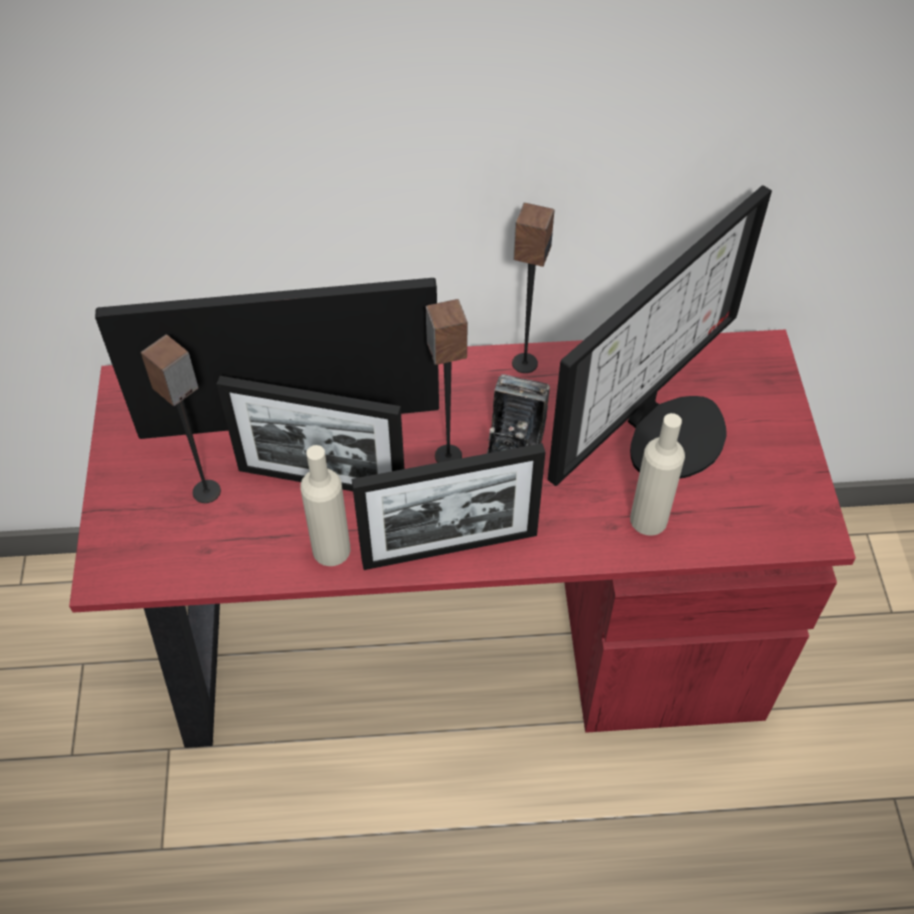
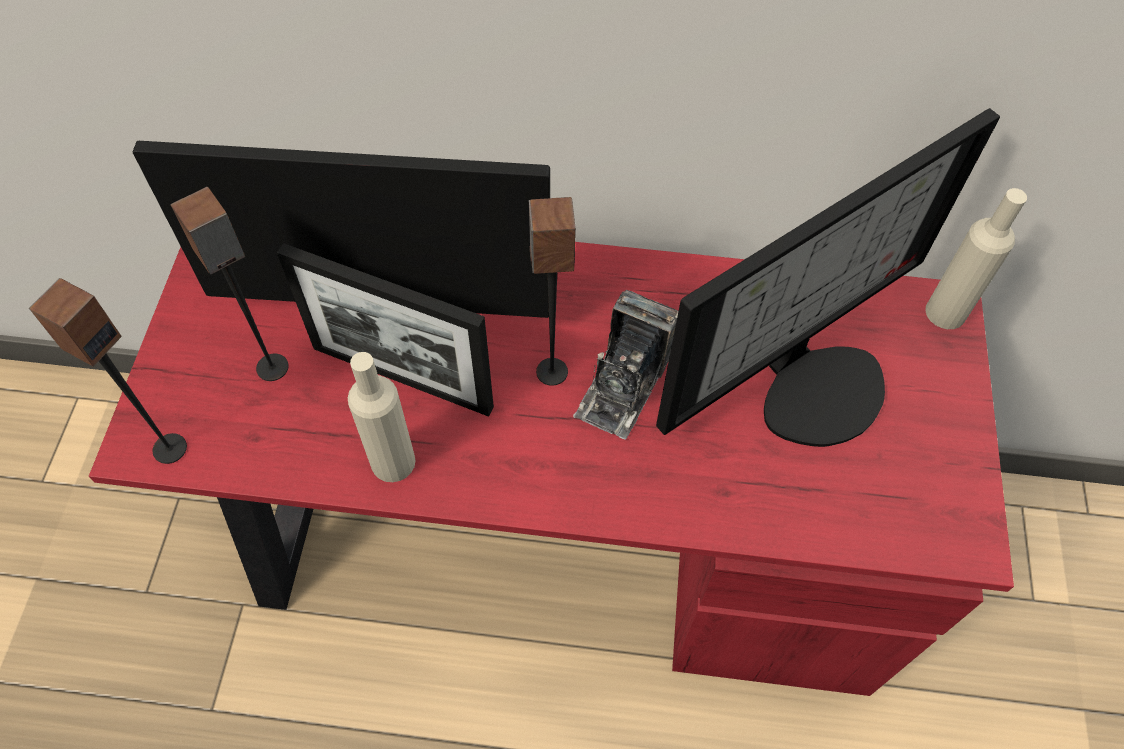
camera: 10 degrees right, 5 degrees up
picture frame [352,443,545,570] -> none
speaker [512,203,554,373] -> speaker moved to [29,278,187,464]
beige bottle [630,413,685,536] -> beige bottle moved to [925,188,1027,329]

